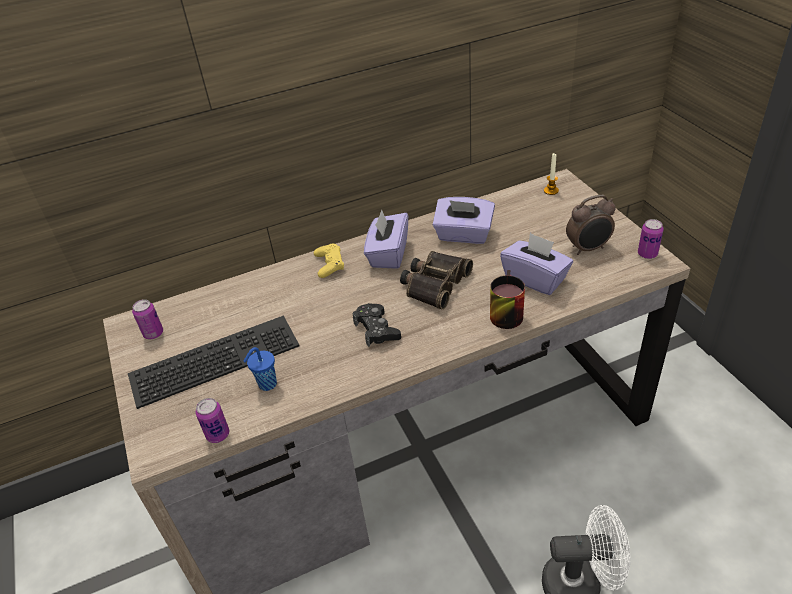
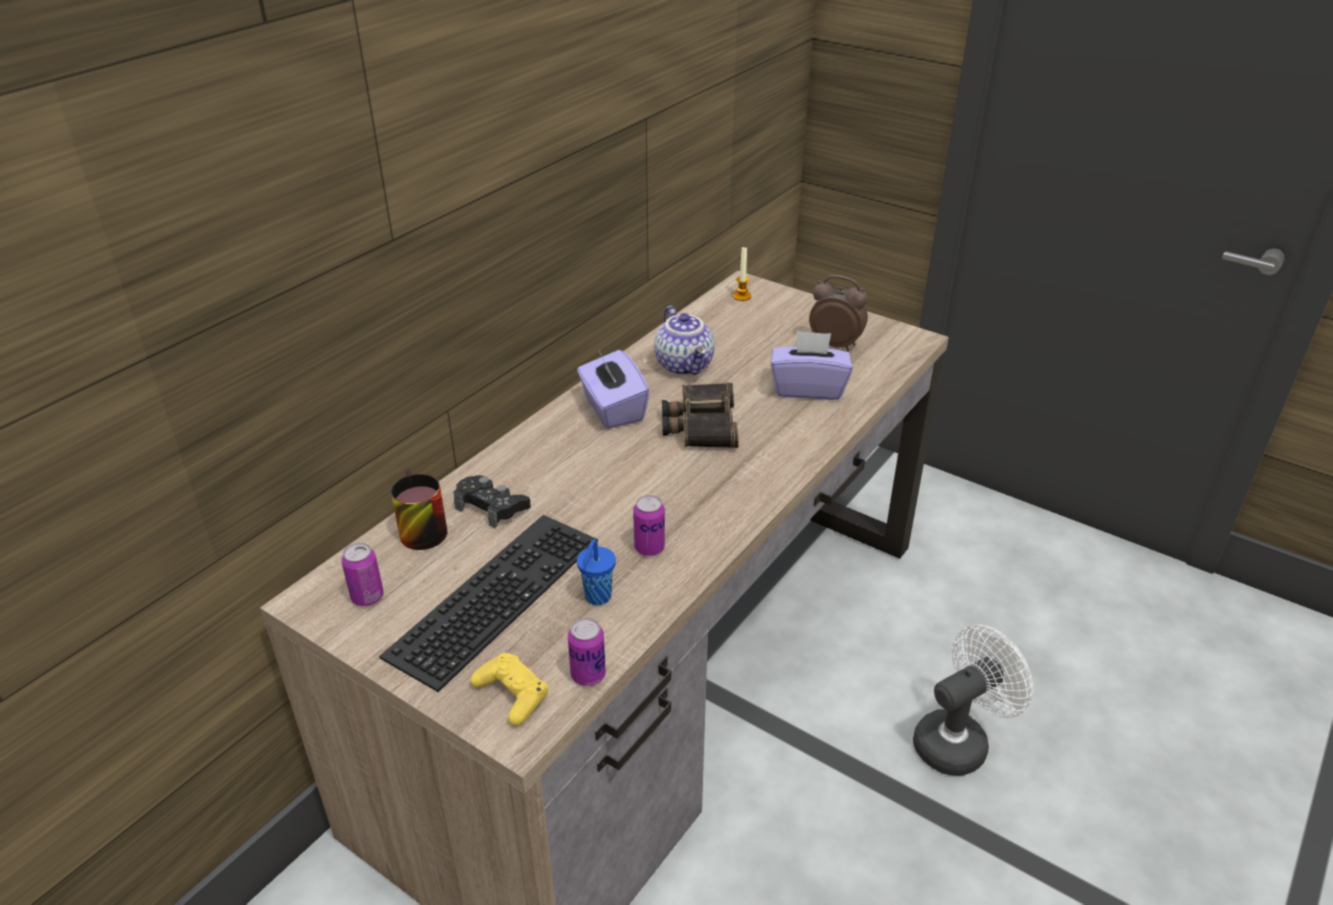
camera: 35 degrees left, 5 degrees down
yellow game controller [314,244,344,278] -> yellow game controller moved to [470,653,548,726]
black game controller [352,303,401,347] -> black game controller moved to [454,475,531,528]
purple tissue box [433,197,495,244] -> teapot [654,306,715,376]
mug [490,270,525,329] -> mug moved to [391,469,447,550]
alarm clock [566,195,616,255] -> alarm clock turned 105 degrees counterclockwise [809,275,868,351]
can [638,219,664,259] -> can moved to [633,495,665,556]

